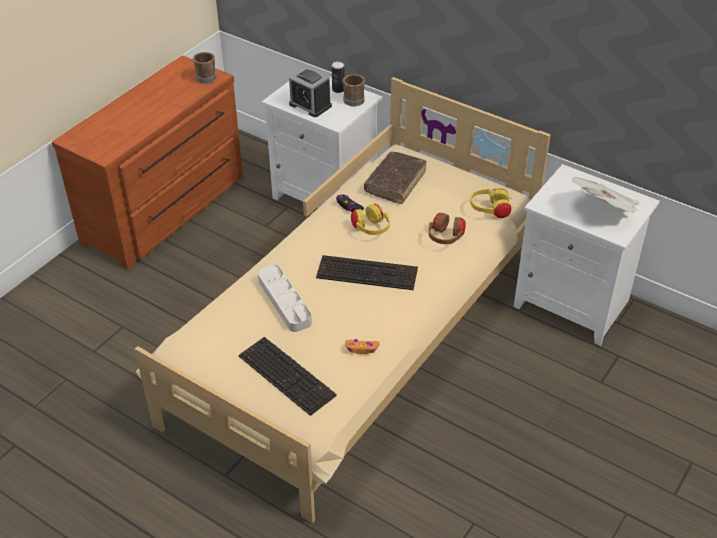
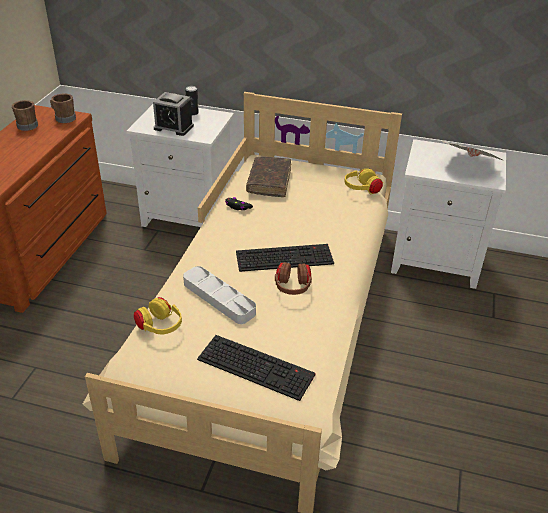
camera: 20 degrees left, 5 degrees down
brown mug [343,74,365,106] -> brown mug moved to [12,100,38,131]
orange game controller [345,339,380,354] -> none
yellow headphones [351,204,390,235] -> yellow headphones moved to [134,297,182,335]
brown headphones [429,213,466,244] -> brown headphones moved to [275,262,312,295]

